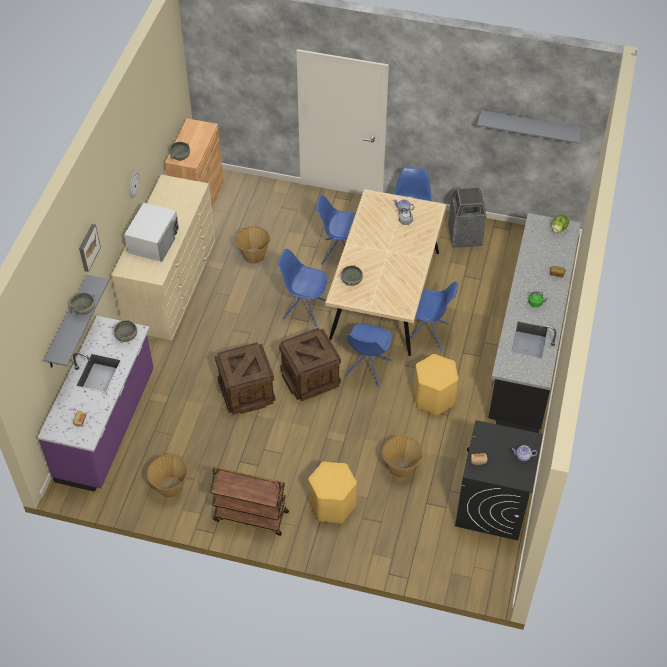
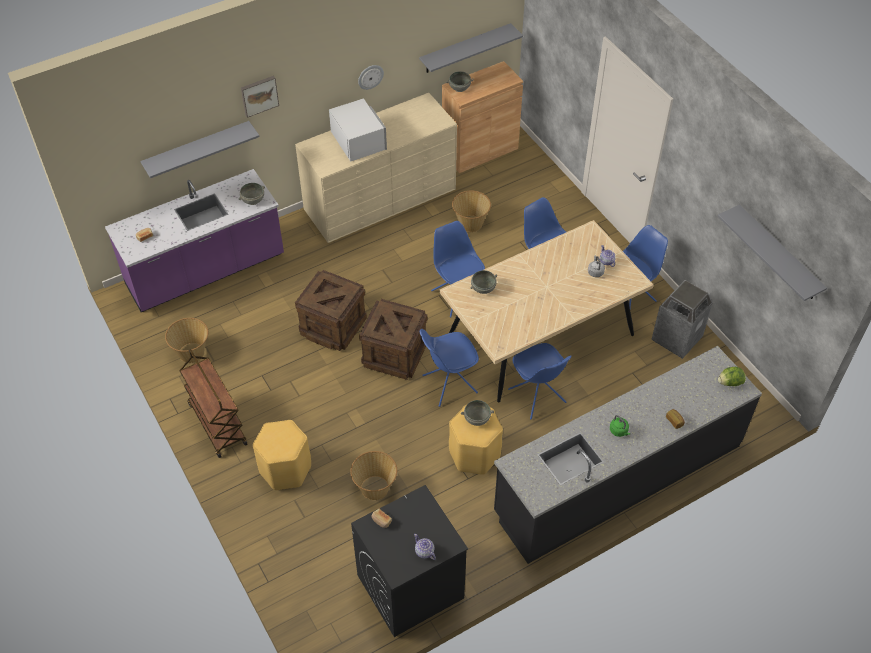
camera: 45 degrees right, 0 degrees up
grey bowl [71,293,95,315] -> grey bowl moved to [461,400,494,426]
white microwave [124,203,179,262] -> white microwave turned 90 degrees counterclockwise [329,98,387,162]
none -> grey shelf [419,23,523,73]

